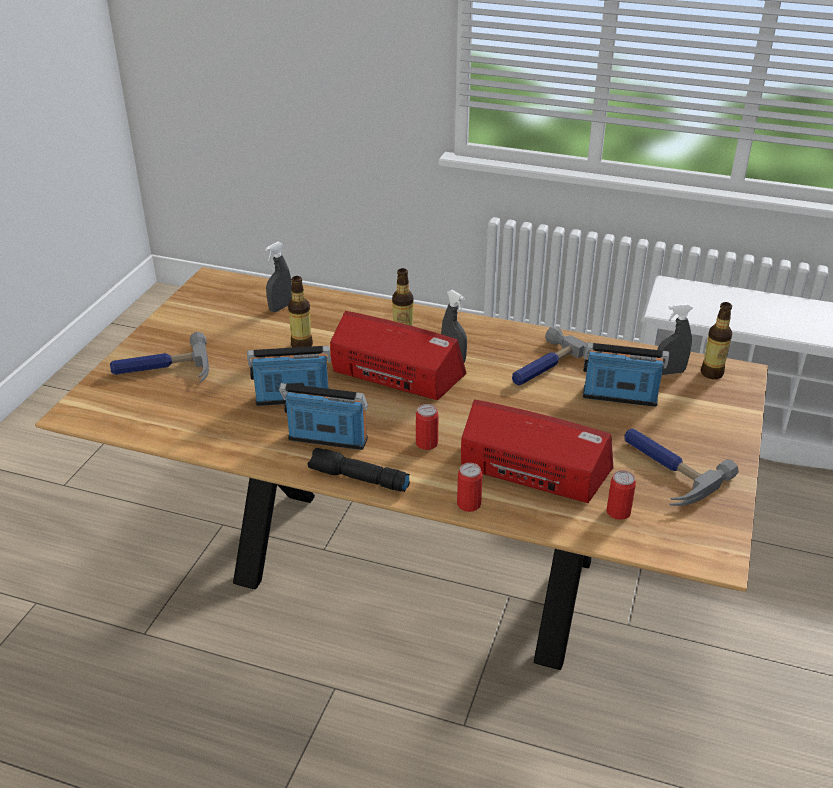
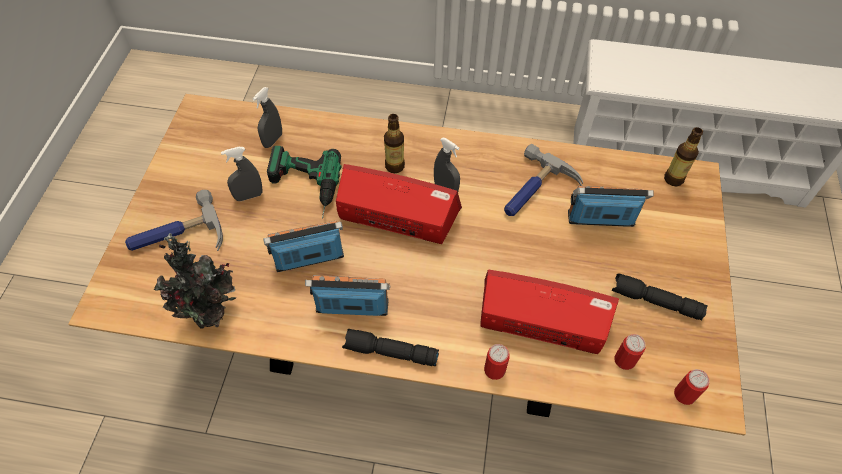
camera: 10 degrees left, 20 degrees up
bottle [288,276,313,348] -> power drill [267,146,341,219]
can [416,404,439,450] -> can moved to [674,369,709,405]
hammer [624,428,739,506] -> black flashlight [611,274,708,320]
grey spray bottle [657,304,693,375] -> grey spray bottle moved to [221,147,263,201]
none -> potted plant [154,233,236,328]

